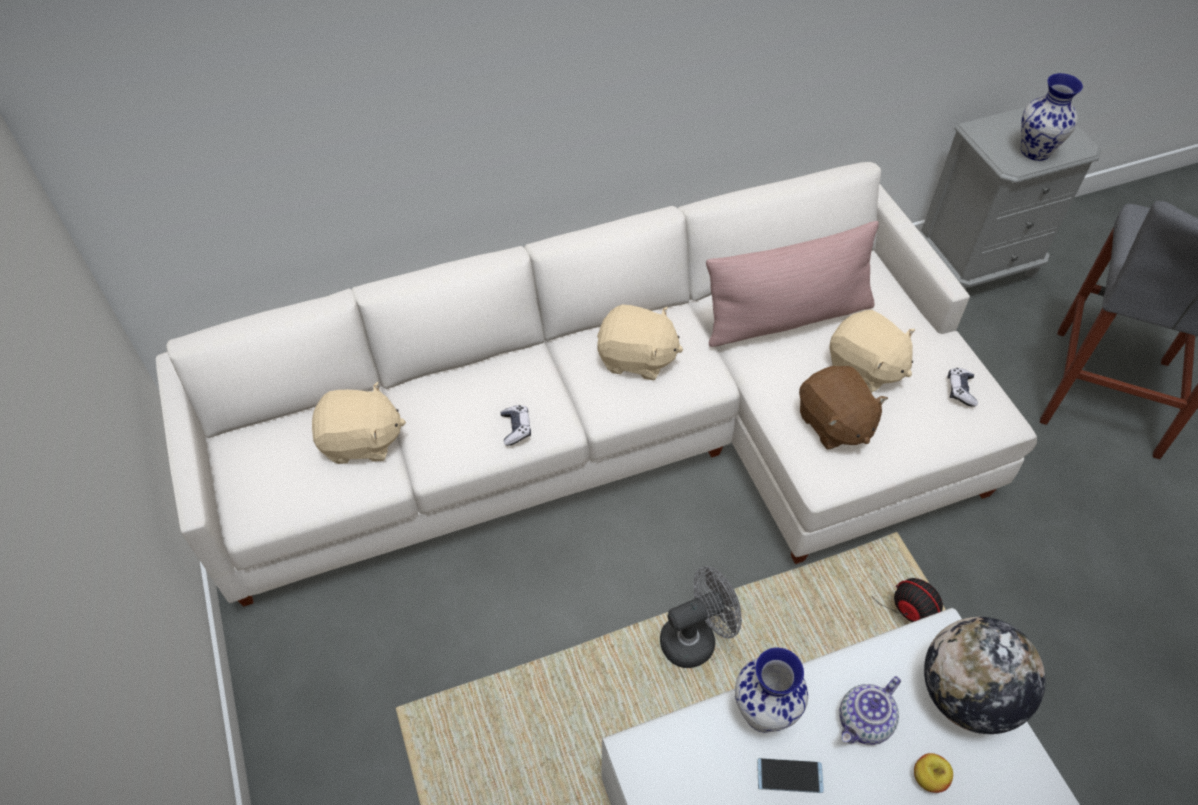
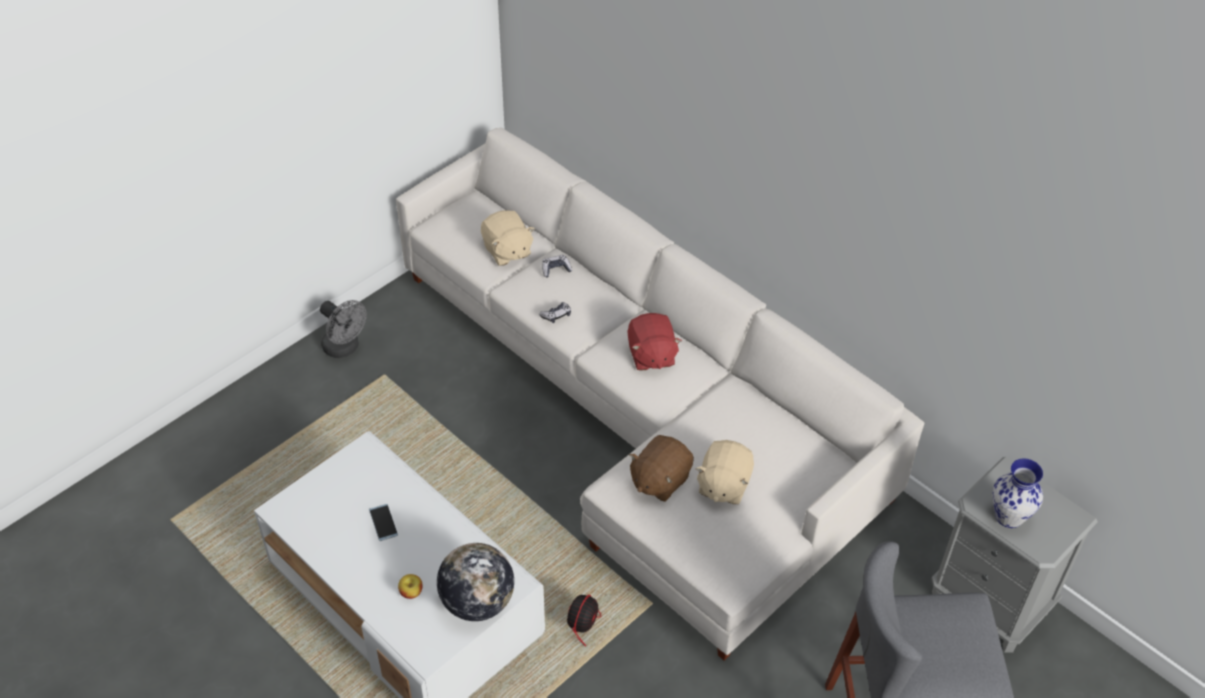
camera: 65 degrees right, 5 degrees down
beige plush toy [597,305,683,380] -> red plush toy [627,313,682,371]
grey fan [660,566,742,668] -> grey fan moved to [320,300,367,358]
pink pillow [706,221,879,347] -> none
vase [735,647,808,733] -> none
teapot [839,676,901,745] -> none
game controller [948,368,978,407] -> game controller moved to [542,255,572,278]

